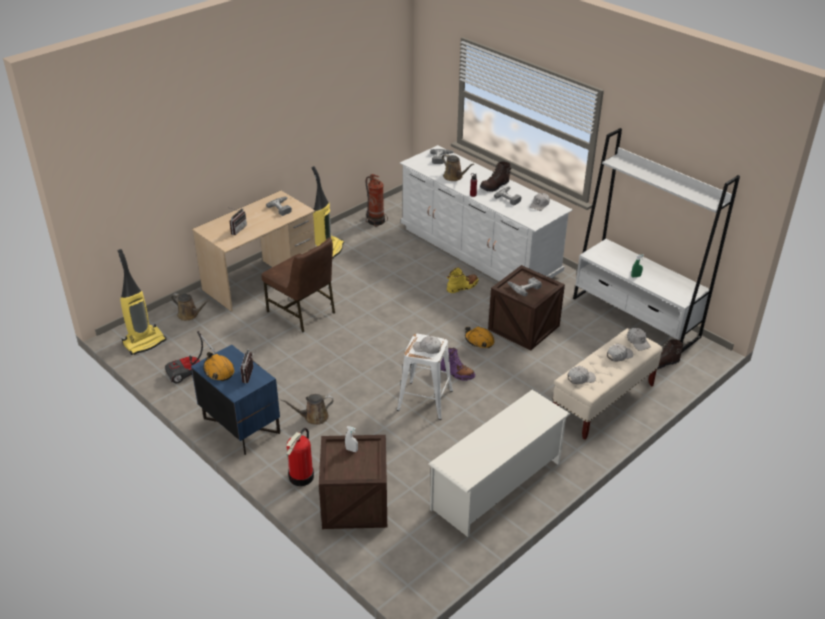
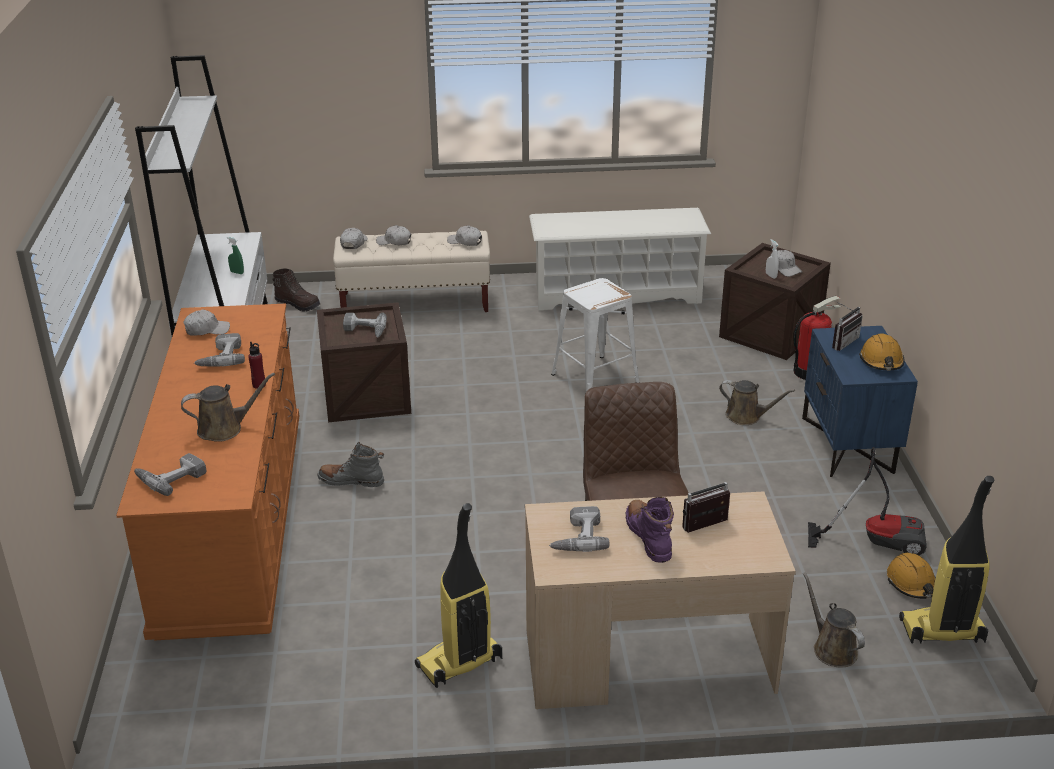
camera: 140 degrees left, 5 degrees down
fire extinguisher [366,174,388,227] -> none
white dresser [400,145,573,281] -> orange dresser [116,304,299,641]
white cap [413,336,441,354] -> white cap moved to [770,250,802,277]
purple boot [441,348,475,381] -> purple boot moved to [625,497,674,563]
brown watering can [442,154,474,181] -> brown watering can turned 75 degrees clockwise [181,373,275,442]
yellow boot [447,267,479,293] -> grey boot [318,442,384,487]
orange hard hat [465,327,495,348] -> orange hard hat moved to [887,553,936,599]
brown boot [480,161,511,192] -> none

